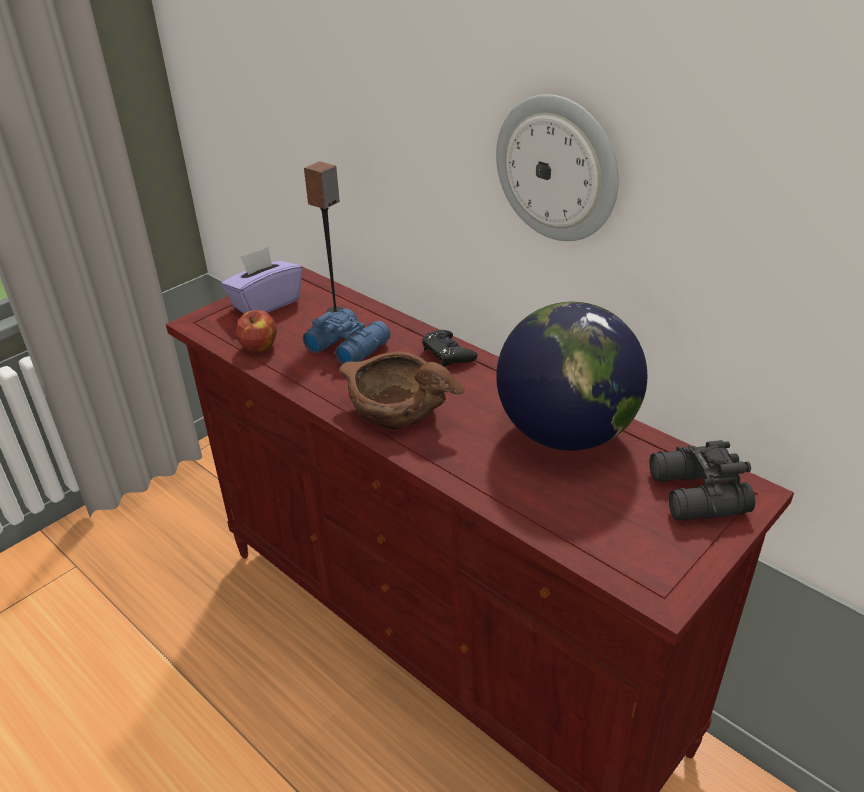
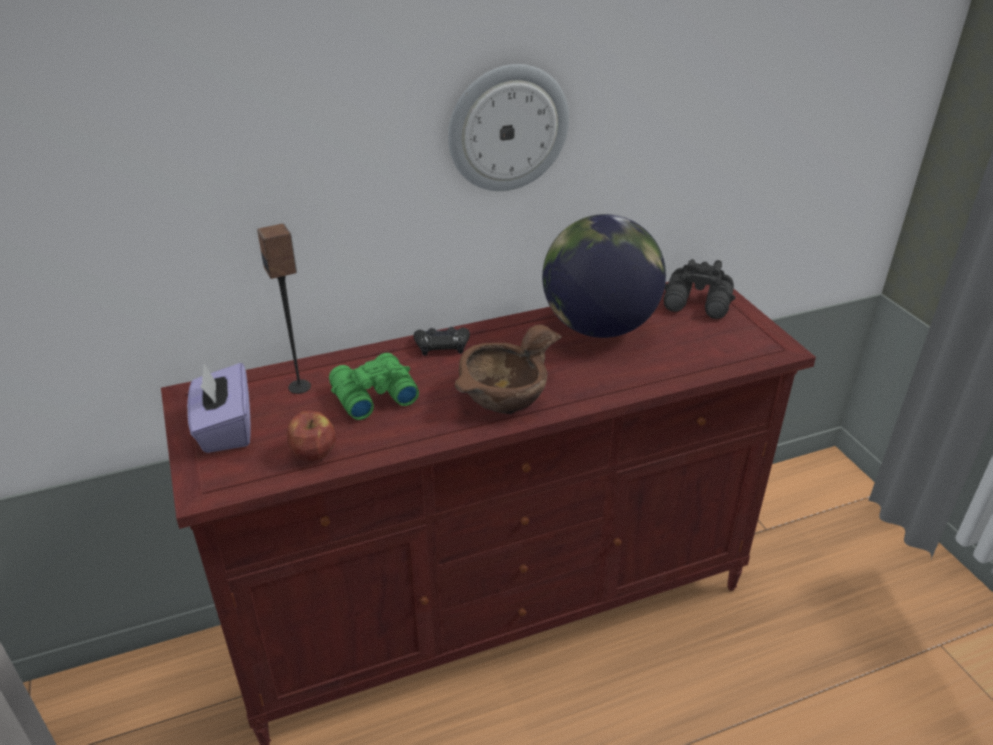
camera: 65 degrees left, 0 degrees up
blue binoculars [303,309,390,364] -> green binoculars [329,353,419,420]

